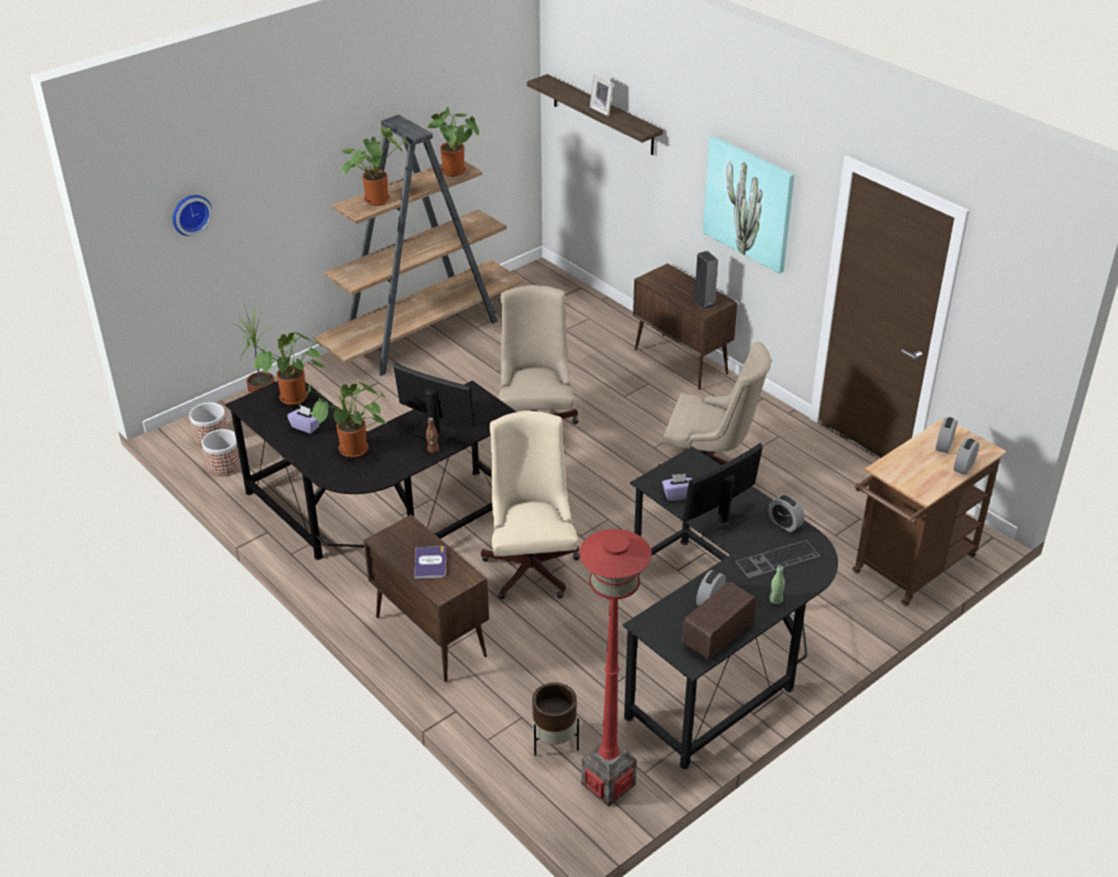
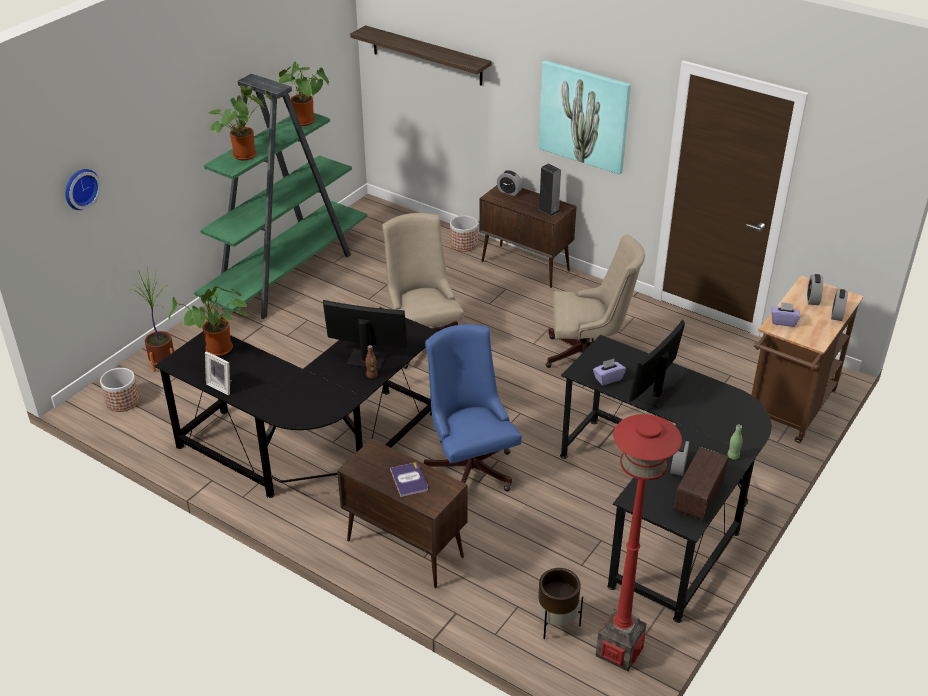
camera: 15 degrees left, 0 degrees up
planter [202,429,241,476] -> planter moved to [450,216,478,252]
purple tissue box [287,405,320,434] -> purple tissue box moved to [771,302,800,327]
potted plant [298,382,388,458] -> none
brown bookcase [314,115,524,376] -> green bookcase [194,74,367,319]
beige office chair [481,411,580,599] -> blue office chair [424,324,522,492]
picture frame [590,75,613,116] -> picture frame moved to [205,351,232,395]
keyboard [735,540,820,578] -> none
alarm clock [768,495,804,532] -> alarm clock moved to [497,170,523,196]

